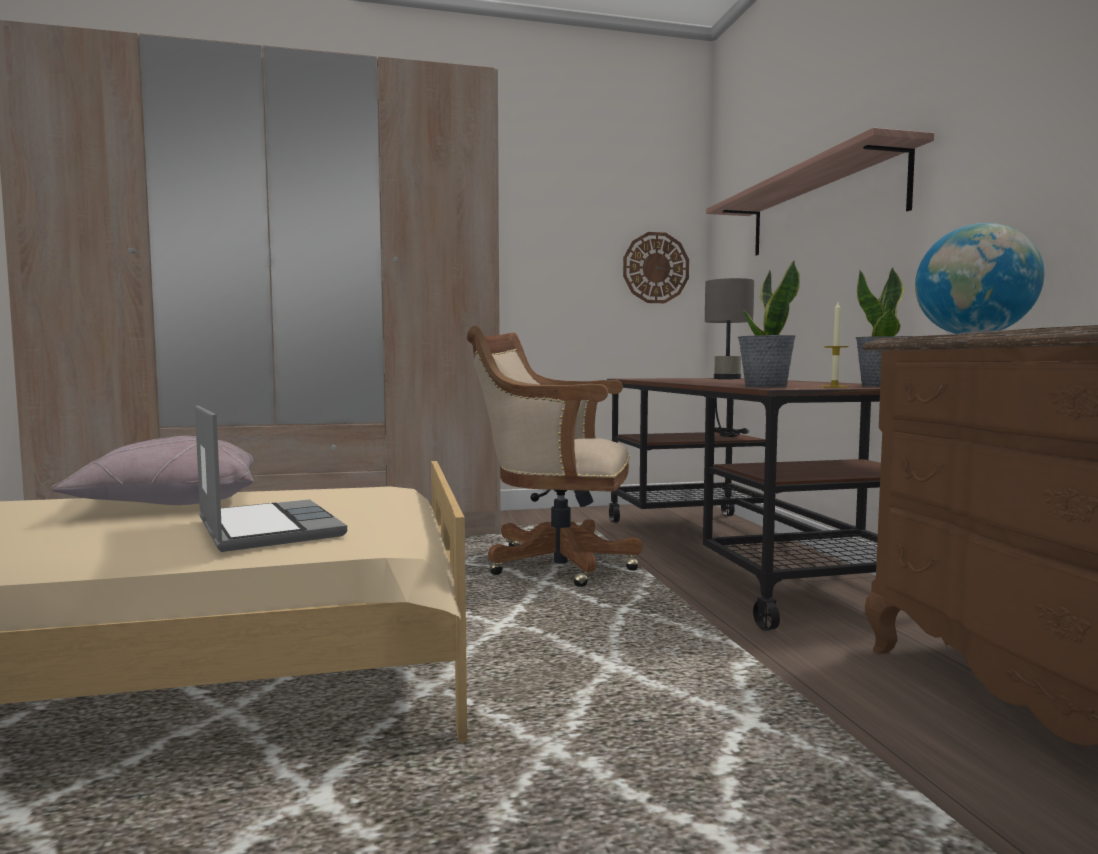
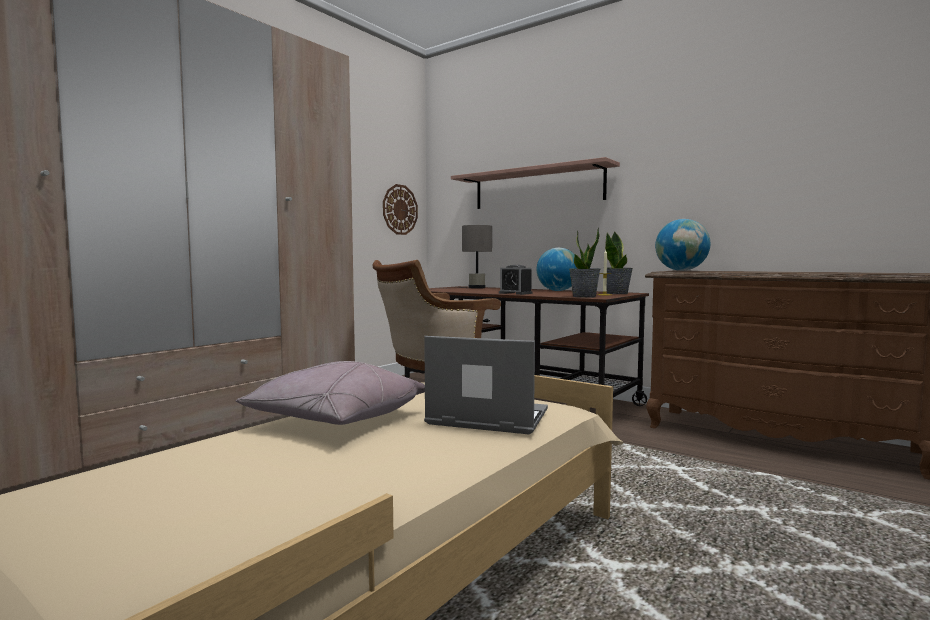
camera: 40 degrees left, 0 degrees up
none -> alarm clock [499,265,533,295]
none -> globe [537,247,577,291]

